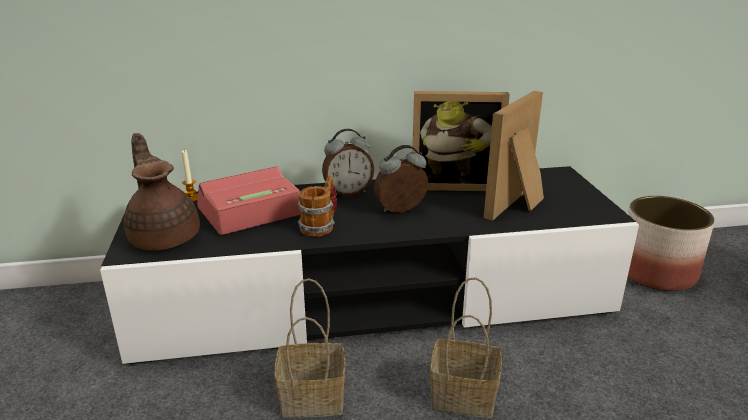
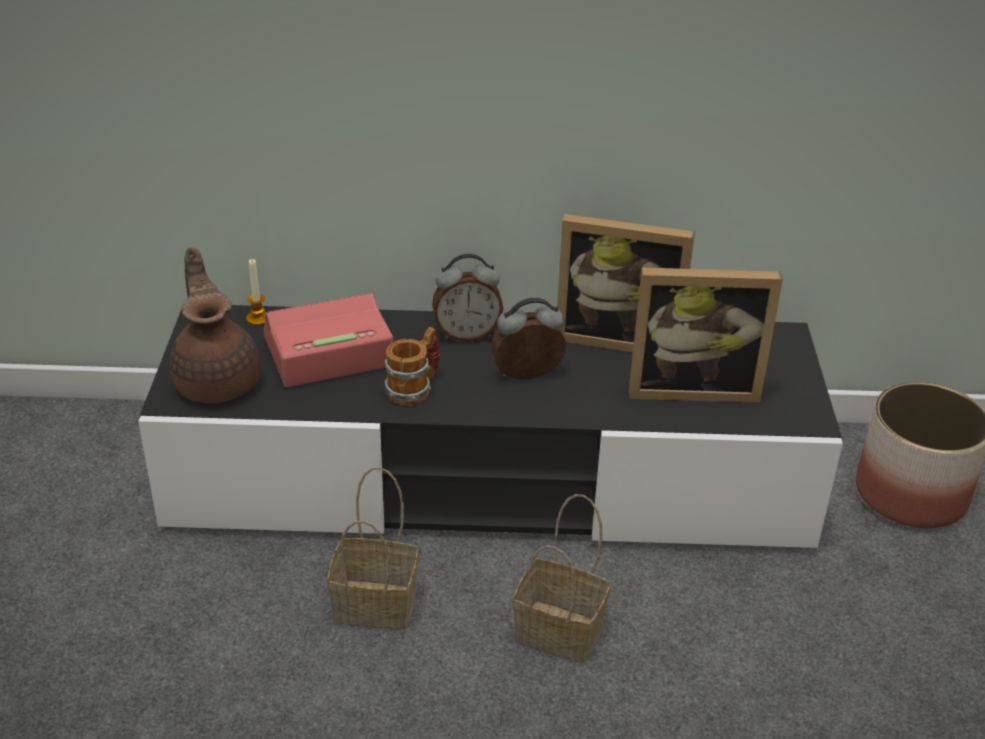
camera: 10 degrees right, 10 degrees up
picture frame [484,91,544,221] -> picture frame turned 135 degrees counterclockwise [629,267,783,403]

